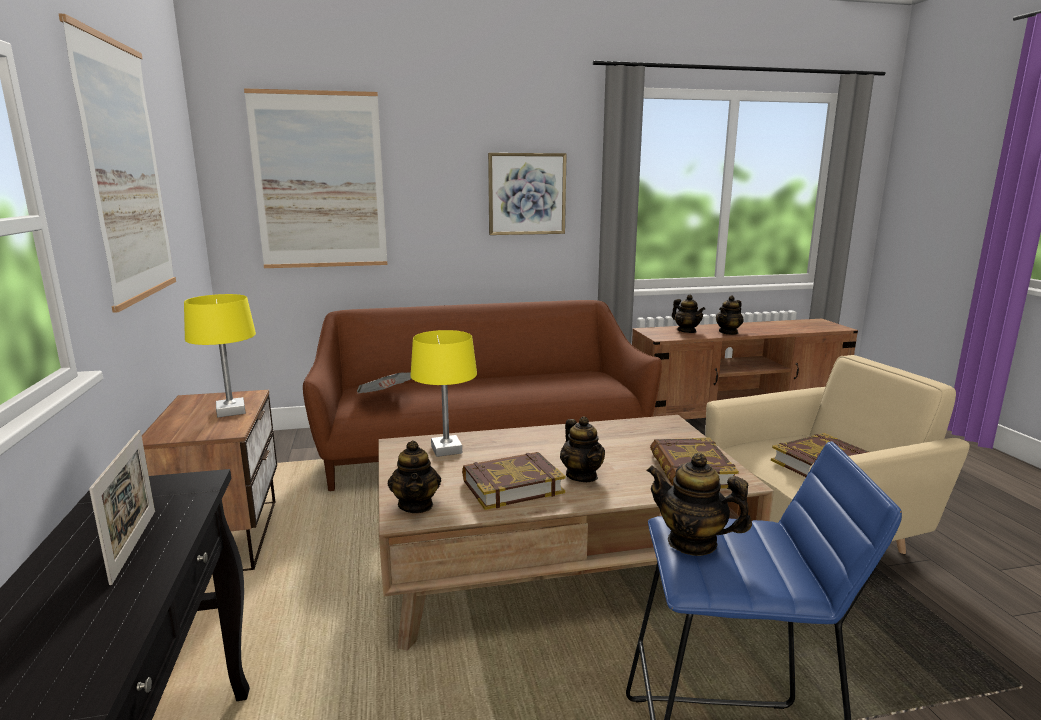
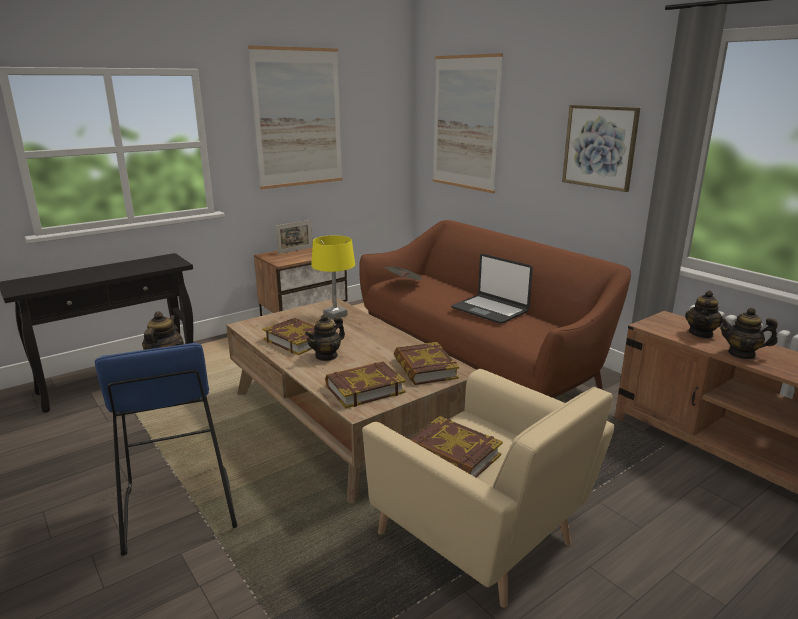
camera: 65 degrees right, 5 degrees up
picture frame [89,430,155,585] -> picture frame moved to [276,220,313,254]
yellow table lamp [184,294,256,418] -> none
teapot [388,441,441,513] -> none
none -> book [394,342,459,385]
none -> laptop [451,254,533,324]

